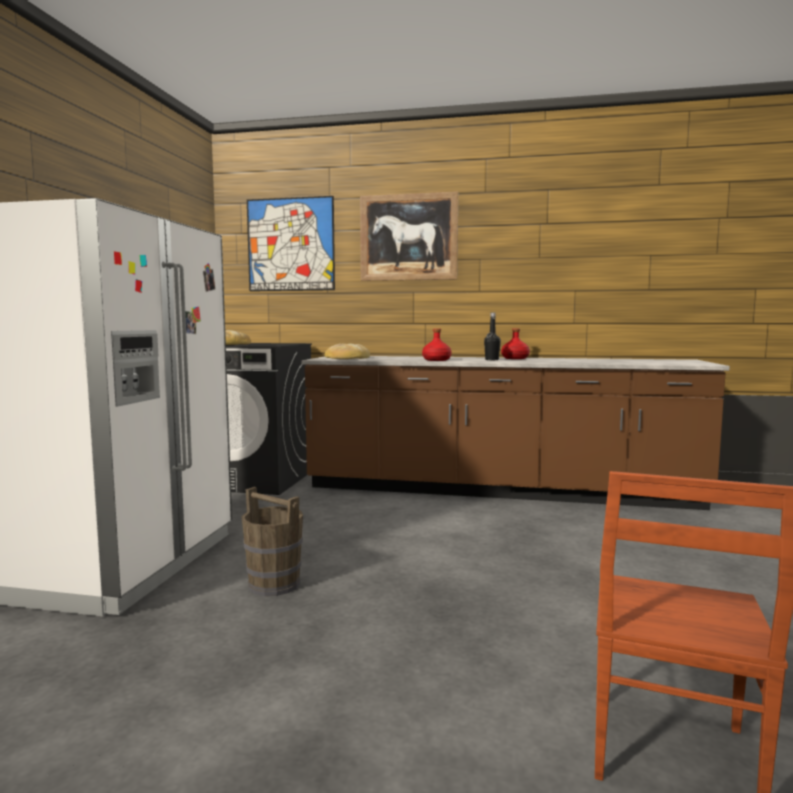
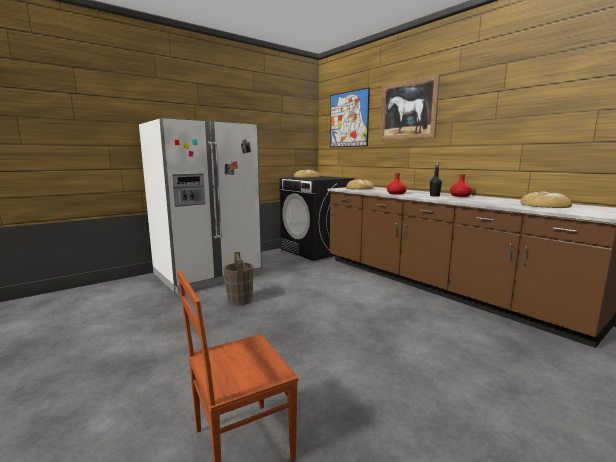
camera: 40 degrees right, 5 degrees up
none -> bread [521,192,572,208]

